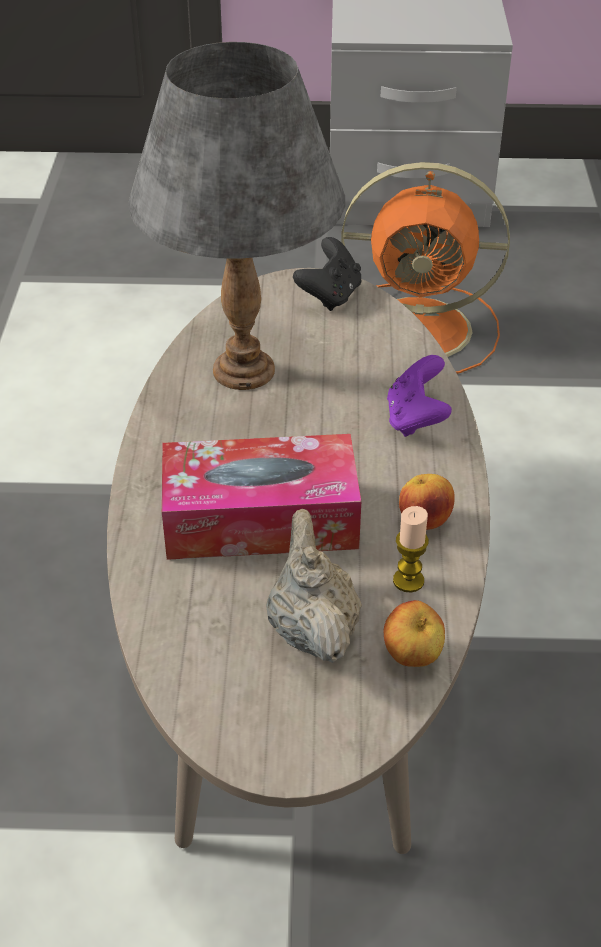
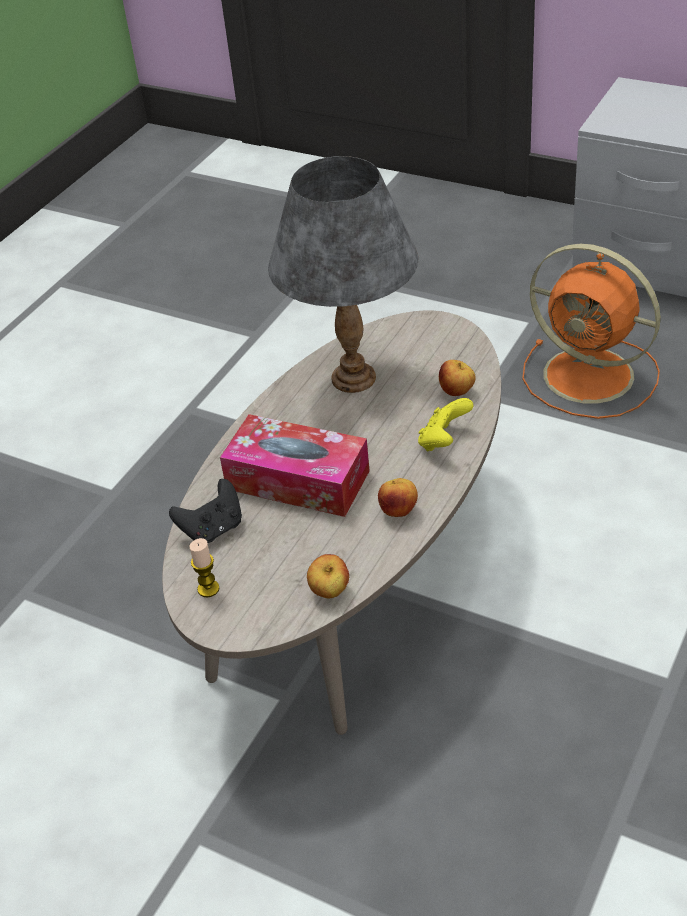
camera: 30 degrees right, 0 degrees up
beige teapot [266,509,362,663] -> none
black game controller [293,237,361,311] -> black game controller moved to [169,479,242,543]
purple game controller [387,355,452,437] -> yellow game controller [418,398,473,452]
candle [393,506,429,593] -> candle moved to [189,538,220,597]
none -> apple [439,360,476,396]

